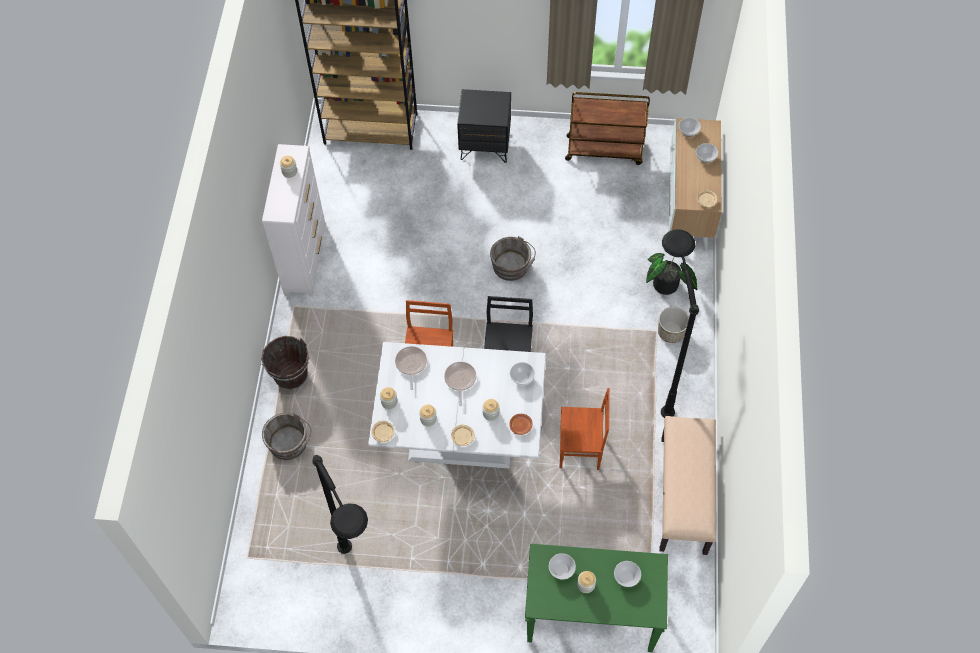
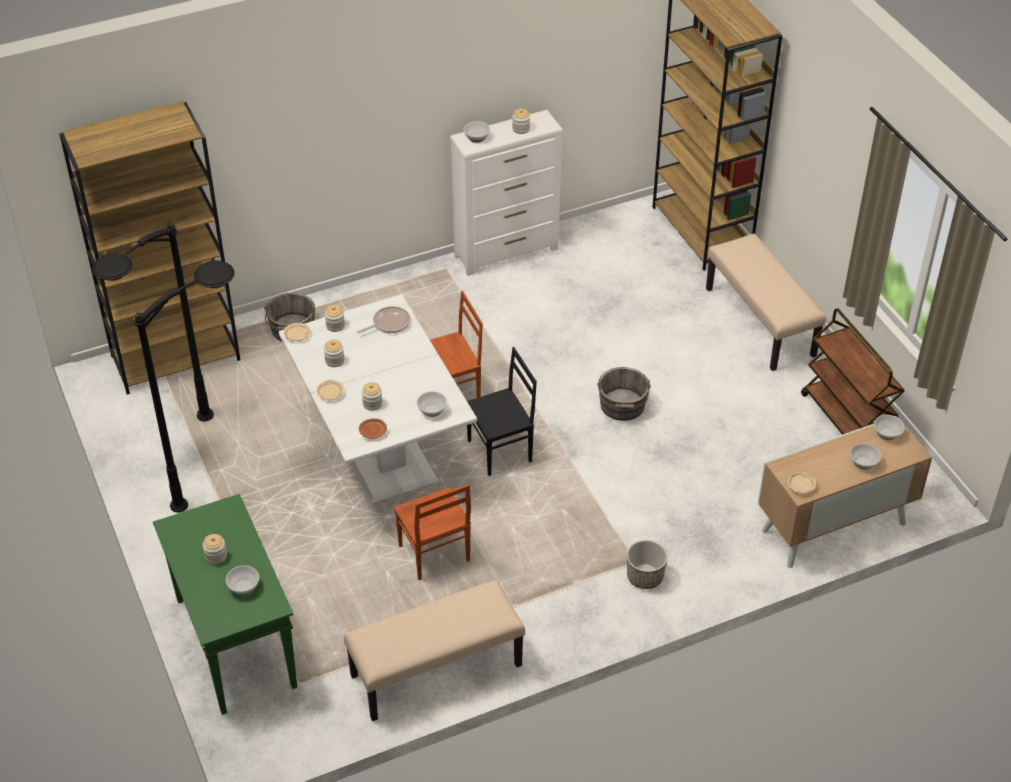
camera: 60 degrees right, 15 degrees down
brown bucket [261,336,309,390] -> none
frying pan [444,362,476,406] -> none
black nightstand [457,89,511,163] -> beige bench [706,234,826,371]
bowl [549,553,576,579] -> bowl moved to [463,121,490,143]
potted plant [646,253,698,295] -> none
black floor lamp [661,229,699,418] -> black floor lamp moved to [134,260,234,513]
none -> brown bookcase [59,101,240,394]

